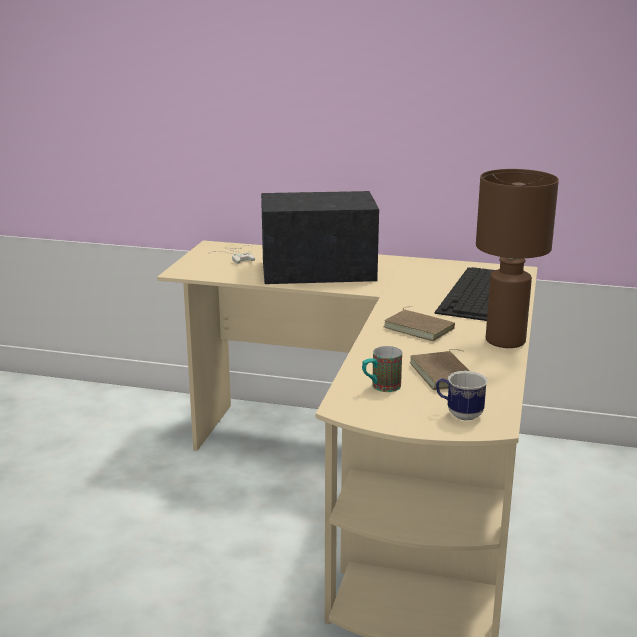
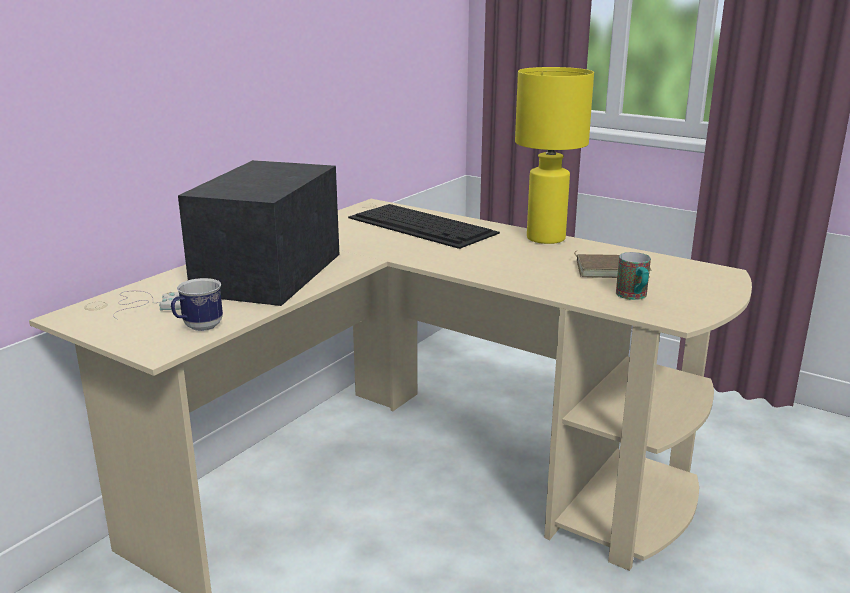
camera: 70 degrees left, 0 degrees up
brown book [383,306,455,341] -> none
mug [436,371,488,421] -> mug moved to [171,278,223,331]
brown table lamp [476,169,559,348] -> yellow table lamp [515,67,594,244]

